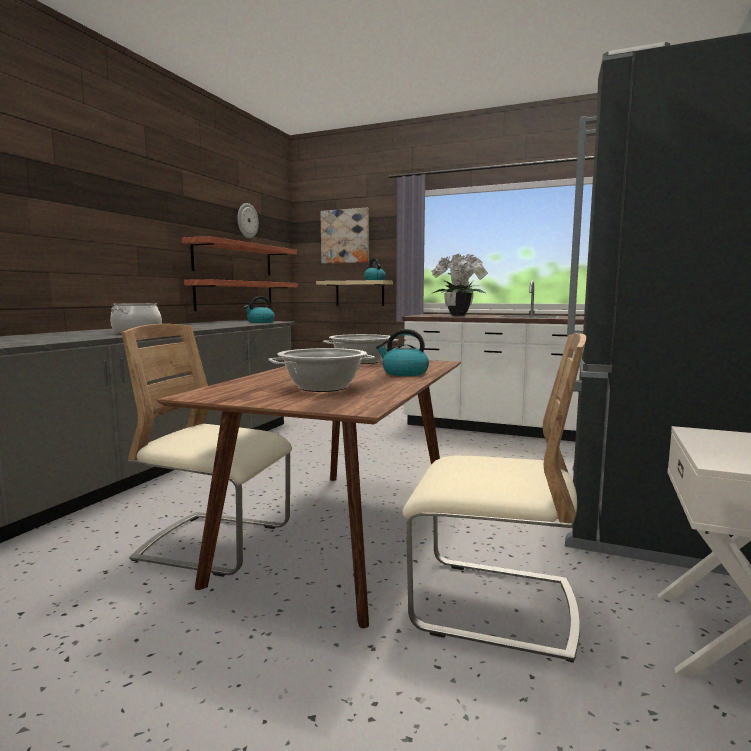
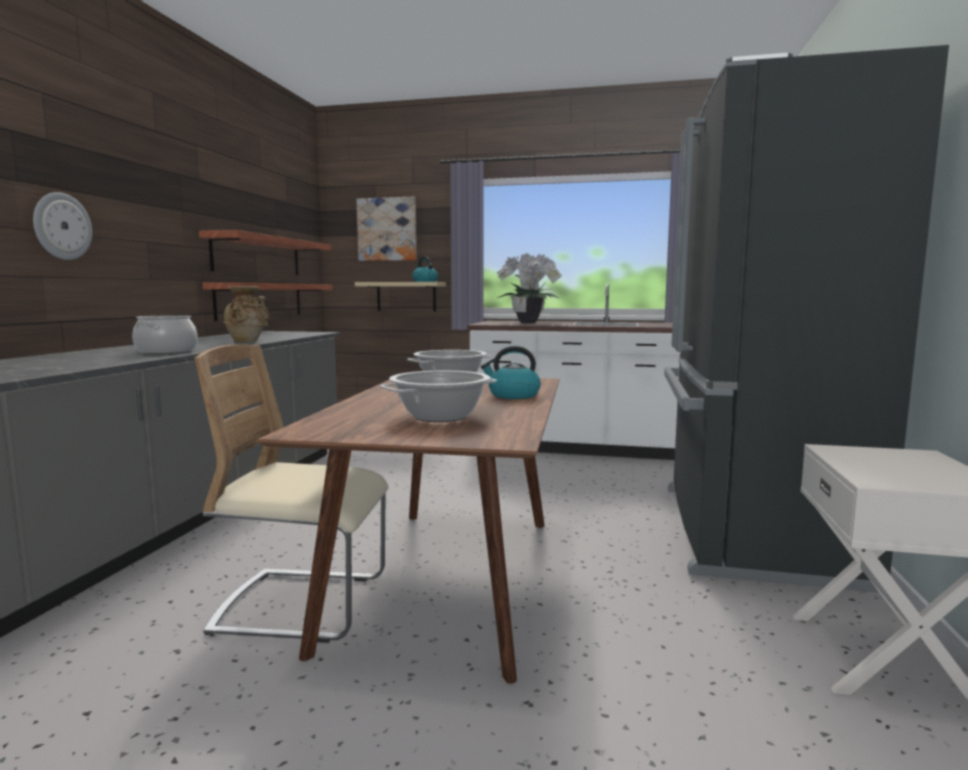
camera: 10 degrees left, 0 degrees up
wall clock [238,203,259,238] -> wall clock moved to [33,192,92,260]
kettle [244,296,275,323] -> none
beige chair [402,334,586,663] -> none
none -> beige vase [223,286,269,342]

